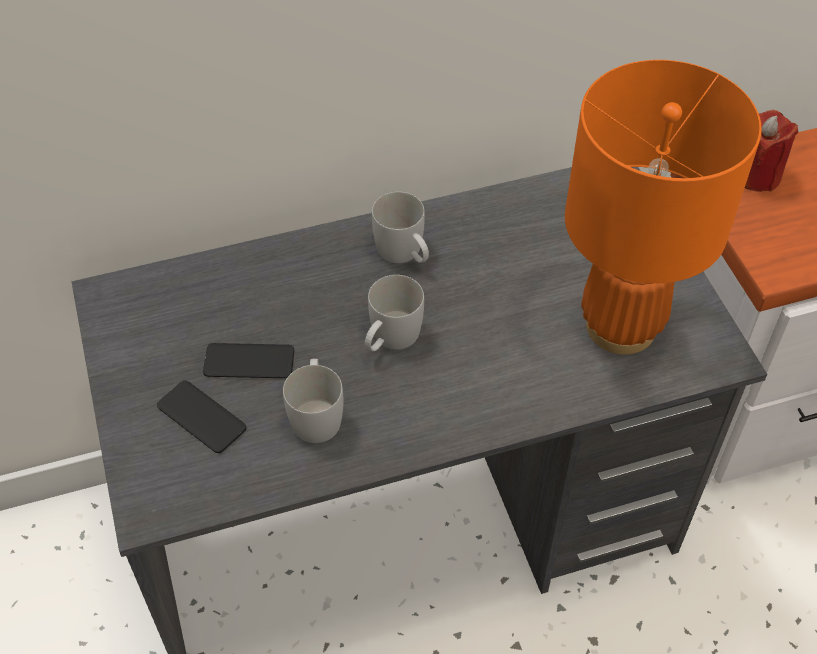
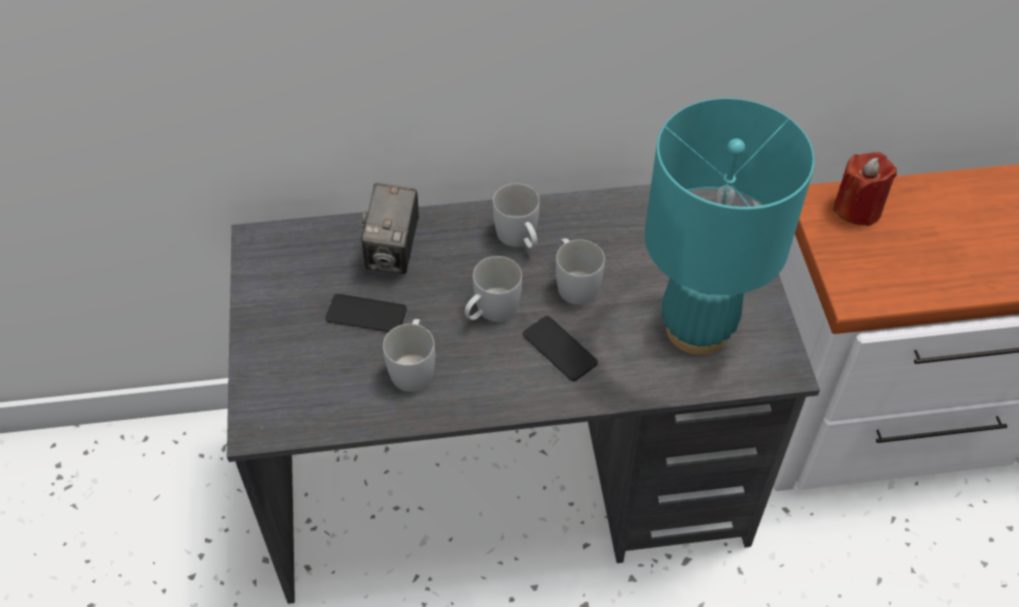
camera: 10 degrees right, 0 degrees up
phone [157,380,246,453] -> phone moved to [523,316,598,381]
orange table lamp [565,60,762,355] -> turquoise table lamp [645,98,815,355]
none -> camera [361,183,419,274]
none -> white mug [556,238,605,305]

